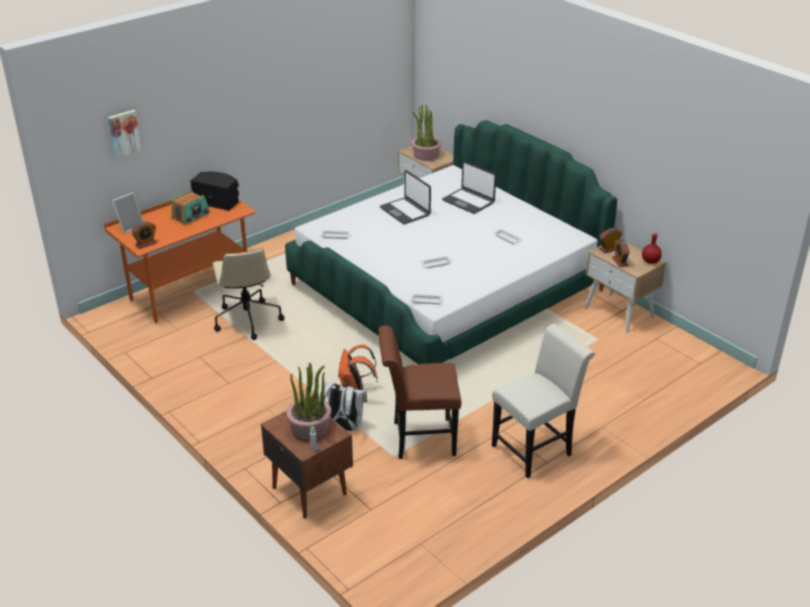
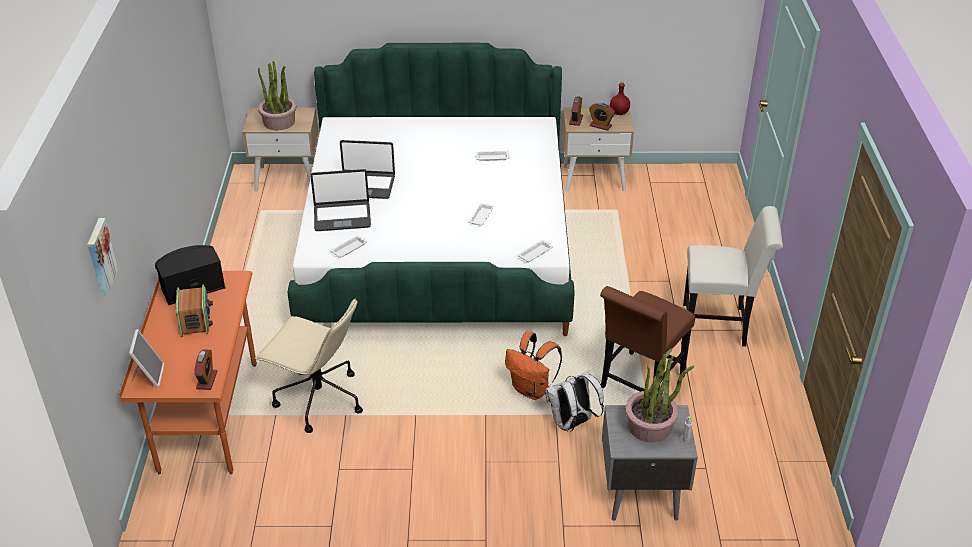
camera: 50 degrees left, 5 degrees up
brown nightstand [261,411,353,519] -> grey nightstand [602,405,698,521]
laptop [442,161,496,214] -> laptop moved to [310,169,371,231]
white chair [492,324,595,478] -> white chair turned 90 degrees clockwise [683,206,783,346]

